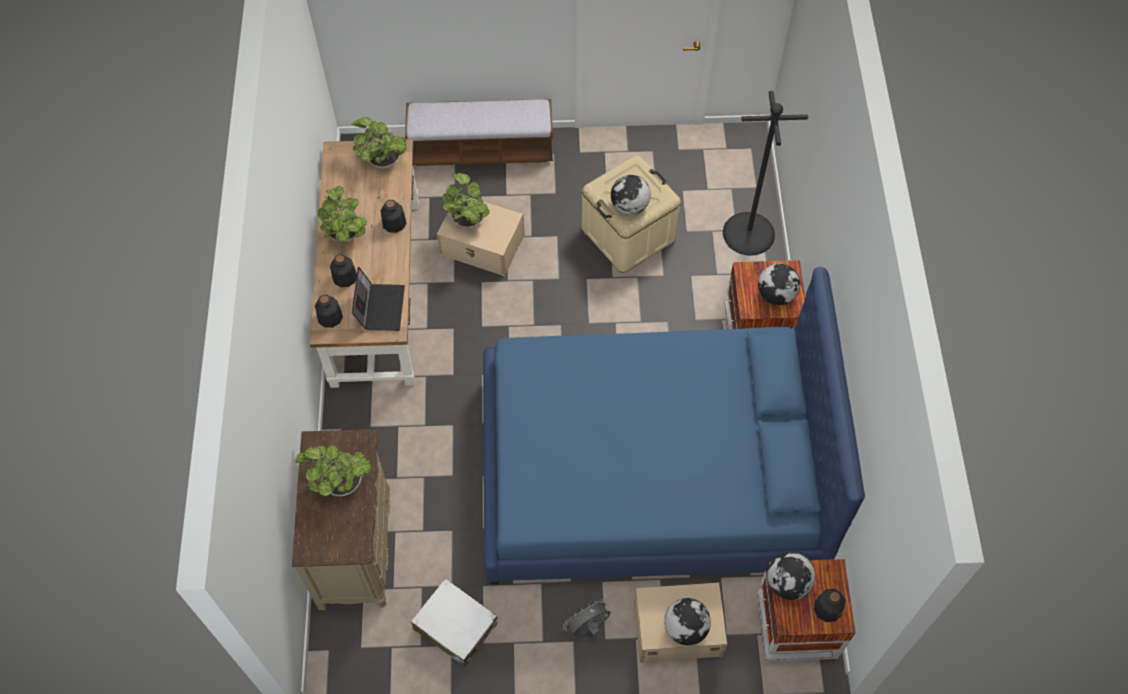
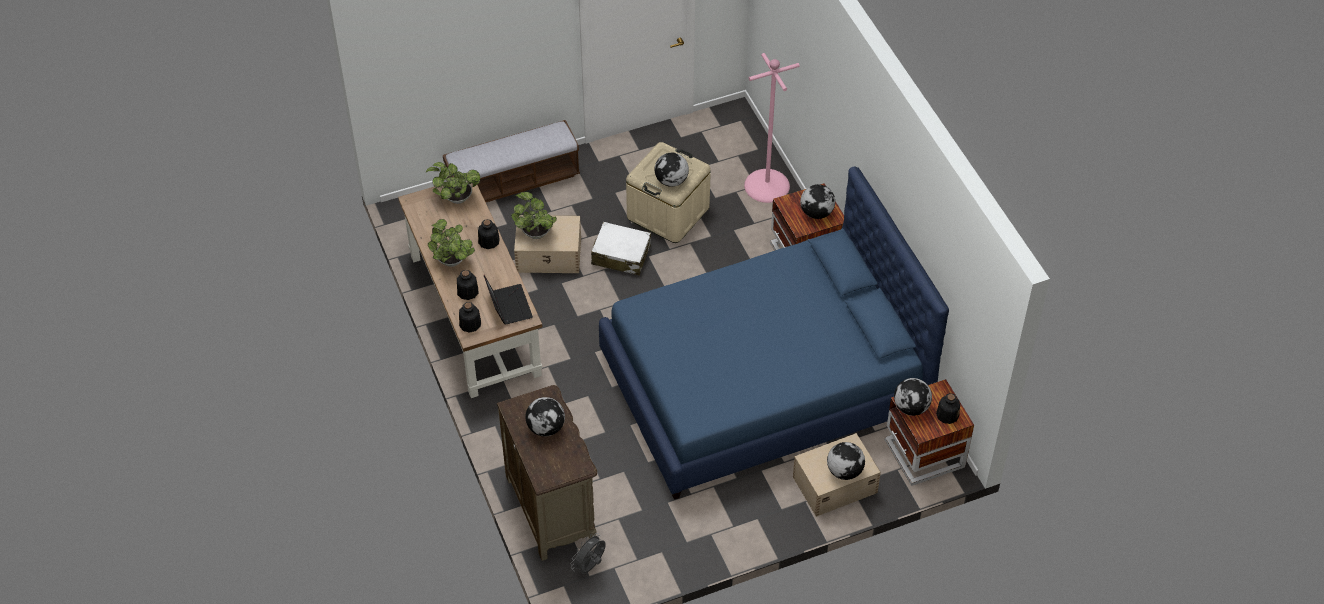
camera: 20 degrees left, 10 degrees down
potted plant [296,445,371,496] -> globe [525,397,565,437]
white suitcase [411,578,497,667] -> white suitcase moved to [591,222,651,275]
grey fan [563,599,611,638] -> grey fan moved to [570,533,606,574]
black clothes rack [723,91,808,256] -> pink clothes rack [744,53,800,203]

